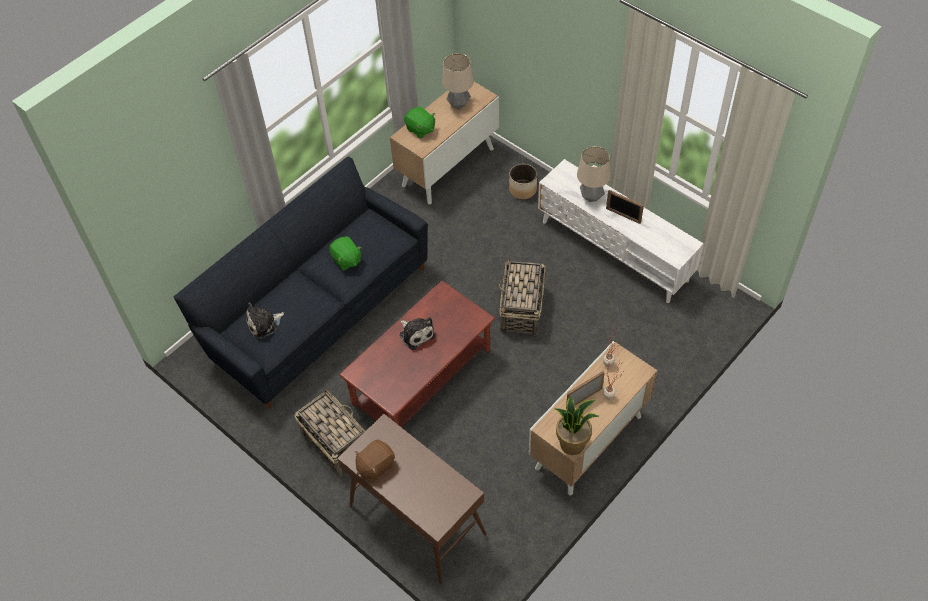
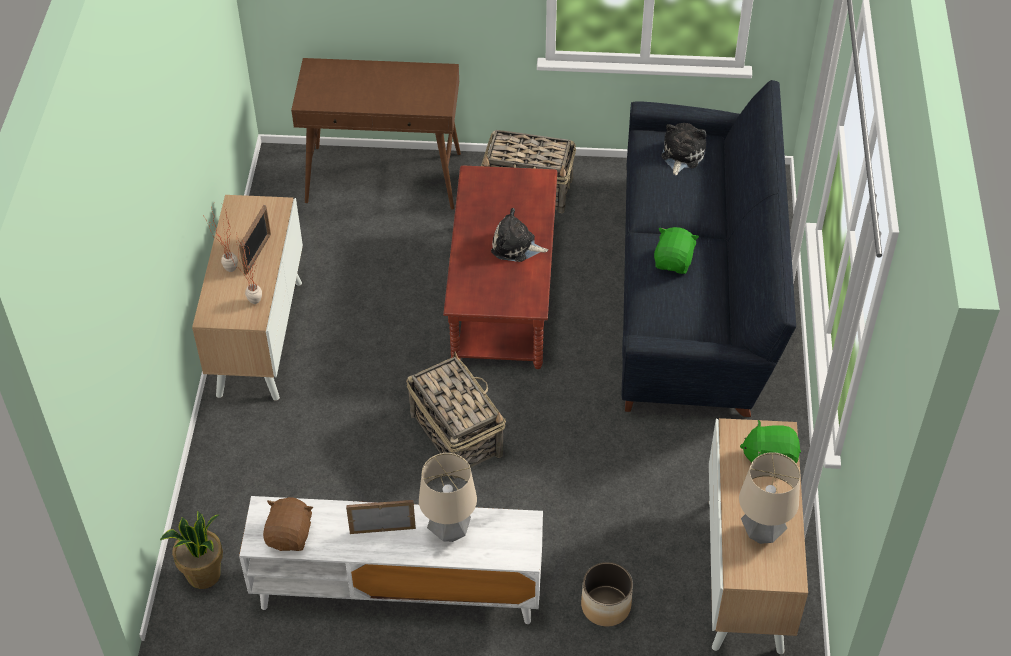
camera: 140 degrees right, 5 degrees down
green plush toy [329,236,362,271] -> green plush toy turned 90 degrees clockwise [654,227,699,274]
brown plush toy [355,440,395,481] -> brown plush toy moved to [263,497,313,551]
potted plant [554,397,600,455] -> potted plant moved to [160,511,223,589]

